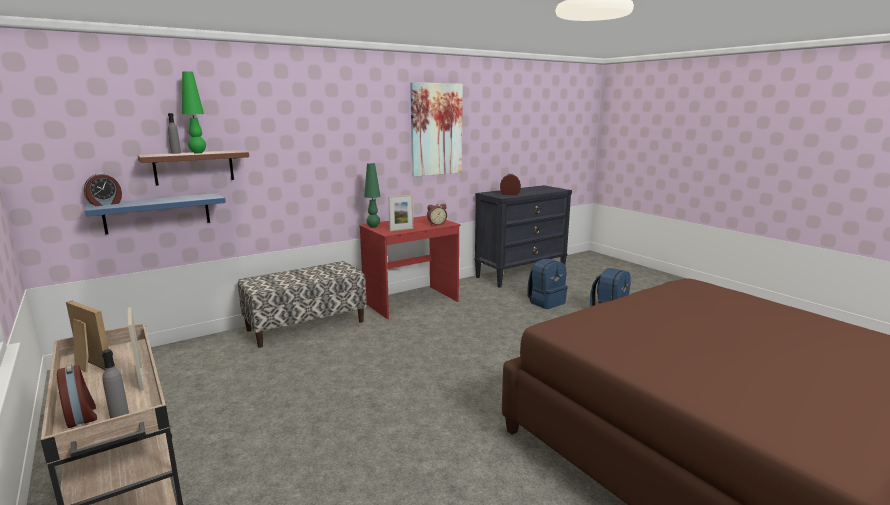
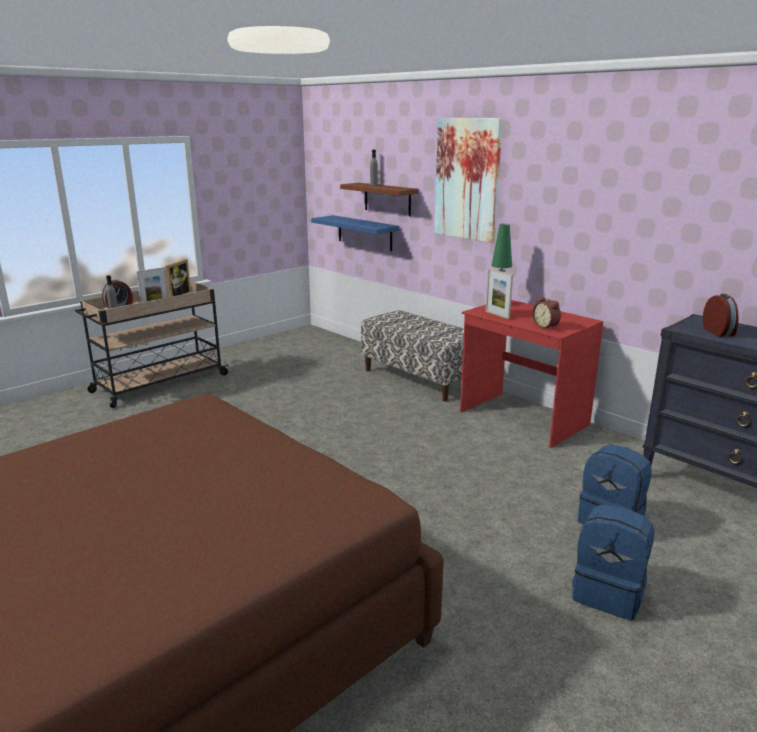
camera: 80 degrees right, 5 degrees up
alarm clock [84,173,122,206] -> none
green table lamp [182,71,206,153] -> none
picture [410,82,463,177] -> picture moved to [434,118,503,243]

